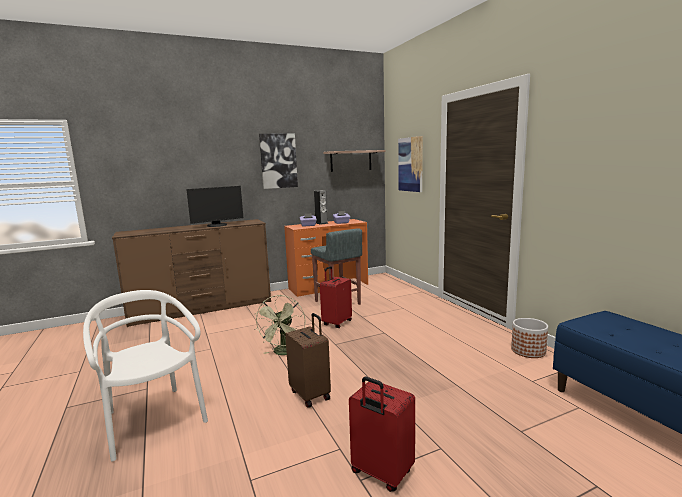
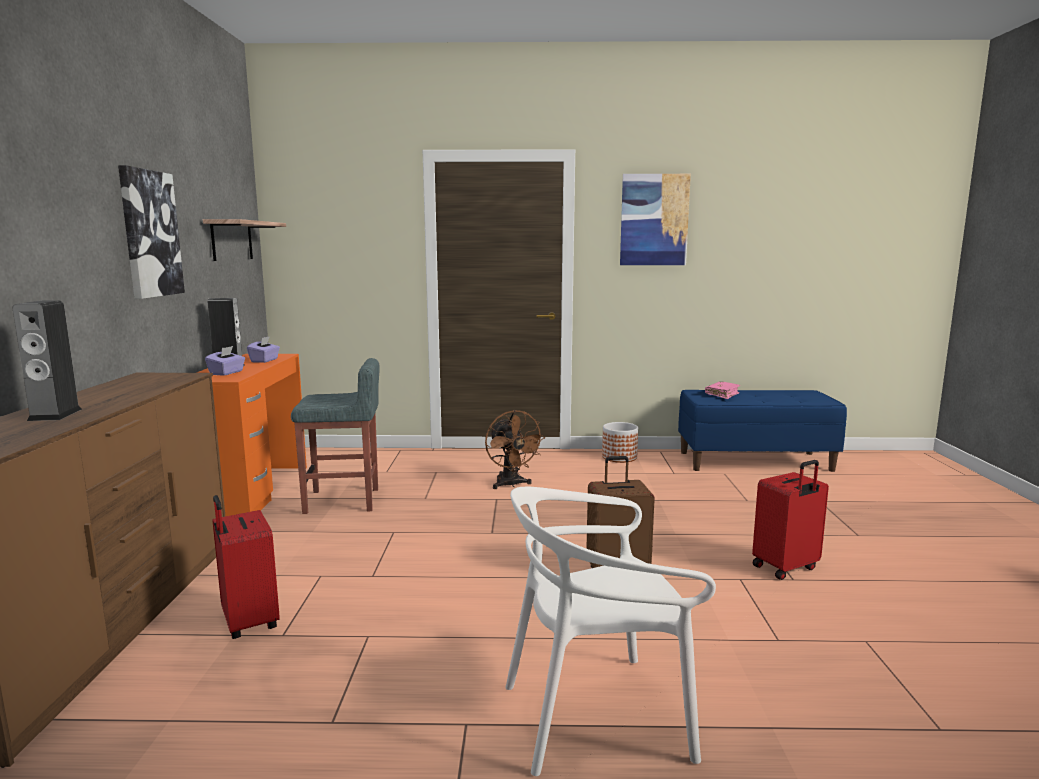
camera: 65 degrees left, 0 degrees up
monitor [186,186,243,227] -> none
green fan [255,295,306,355] -> none
red suitcase [320,266,352,328] -> red suitcase moved to [212,495,280,639]
picture [398,136,423,192] -> picture moved to [620,174,691,265]
none -> speaker [13,300,82,421]
none -> brown fan [485,410,545,489]
none -> pink book [705,381,740,399]

